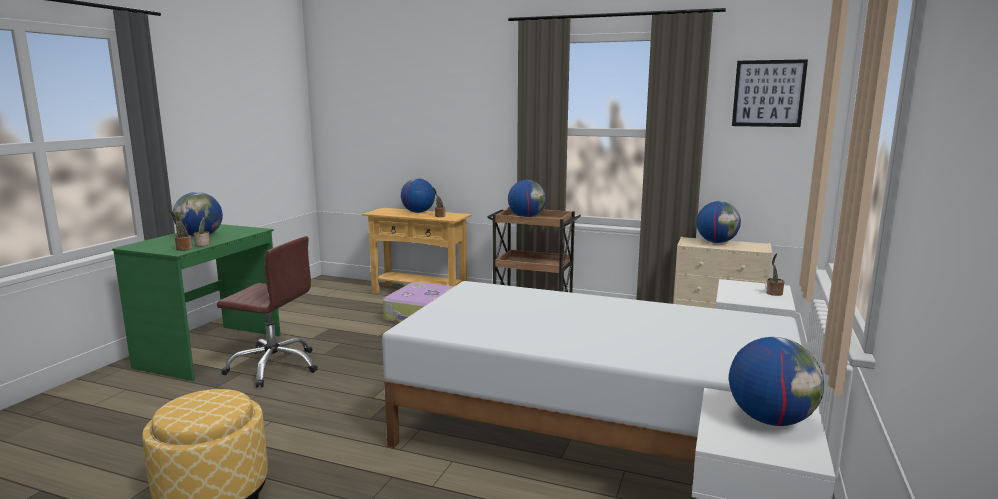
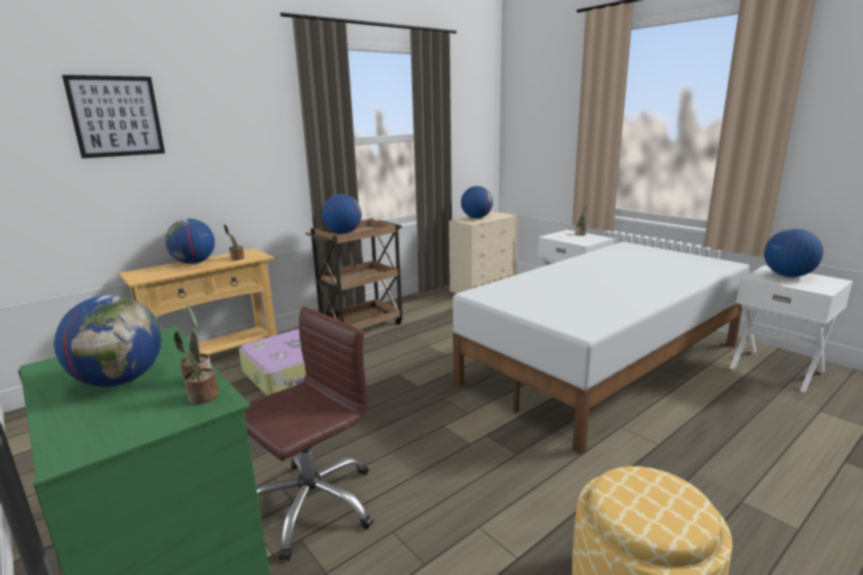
camera: 60 degrees left, 5 degrees up
picture [732,59,808,127] -> picture moved to [62,75,165,158]

